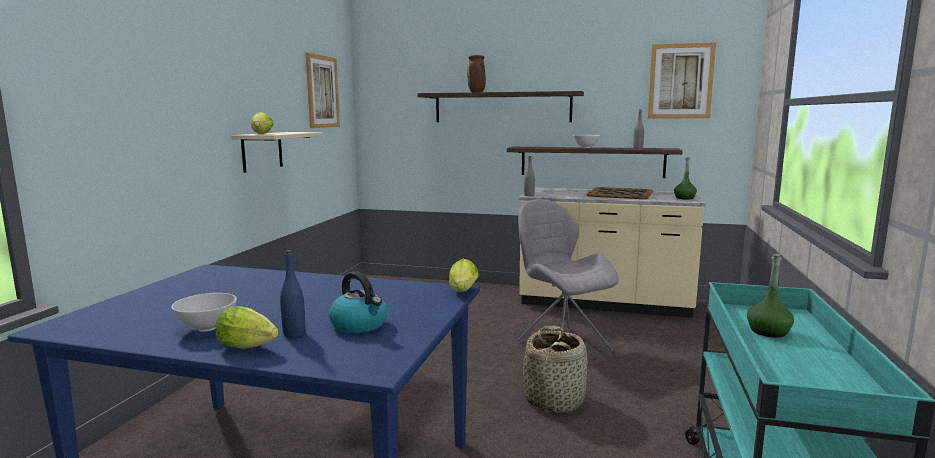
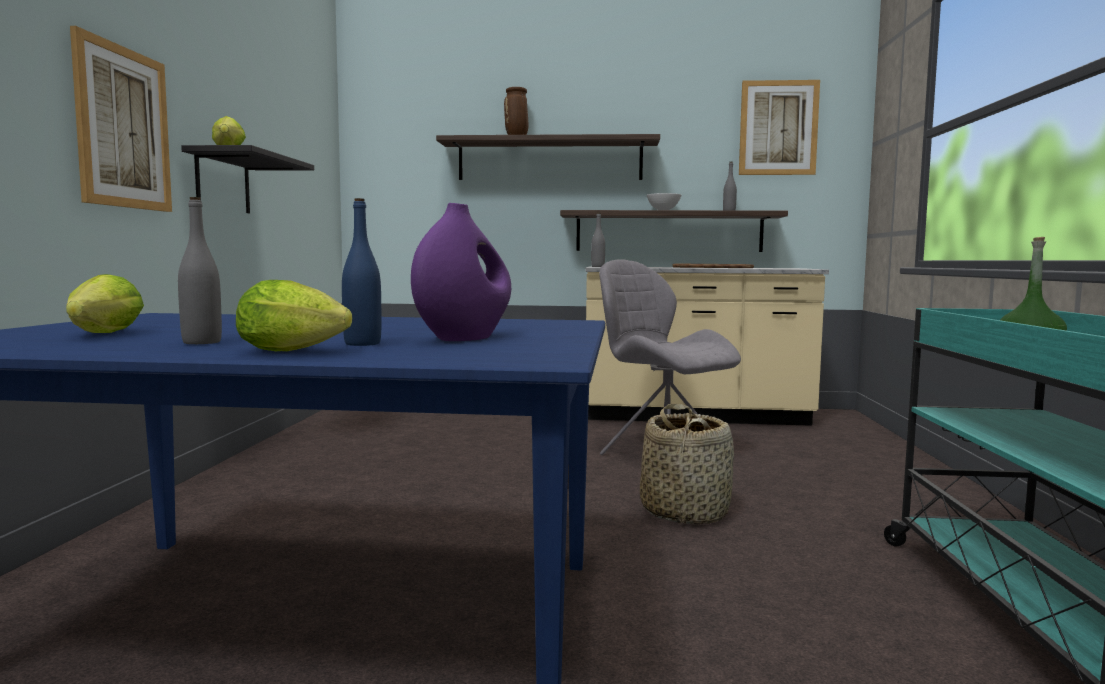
camera: 10 degrees left, 5 degrees down
white bowl [171,293,237,332] -> grey bottle [178,197,222,344]
beige shelf [231,132,324,173] -> black shelf [181,145,314,213]
picture [306,53,340,128] -> picture moved to [70,26,172,212]
kettle [329,271,387,333] -> purple vase [411,203,511,341]
lettuce [449,259,479,292] -> lettuce moved to [66,274,144,333]
green bottle [674,157,697,199] -> none

